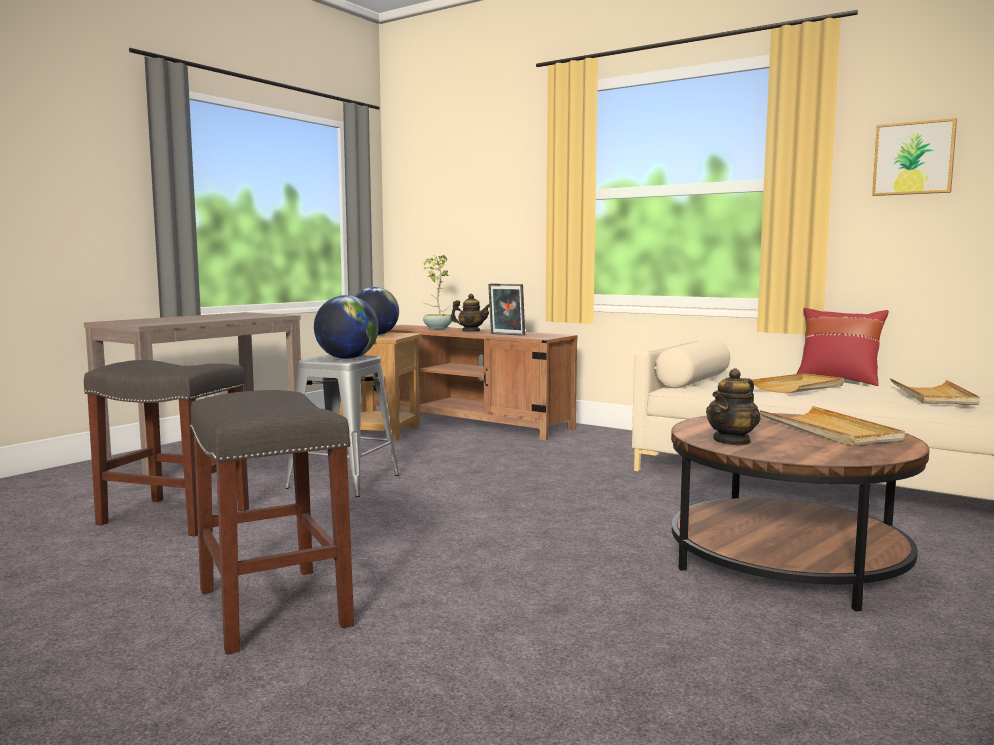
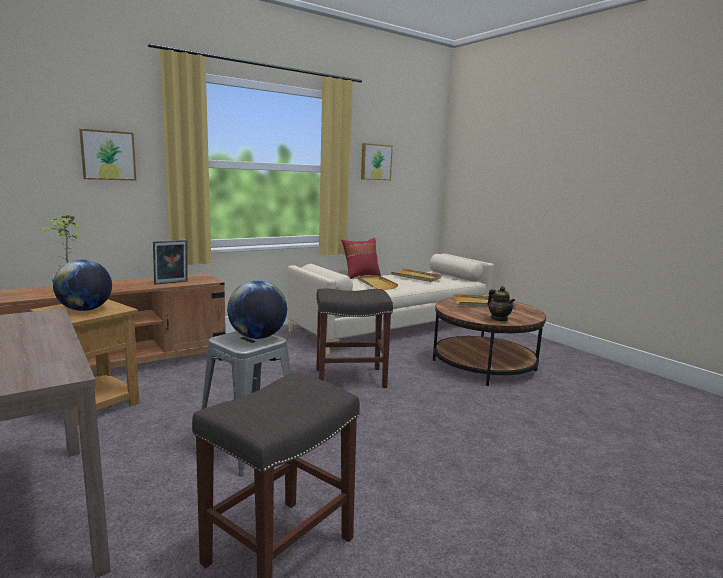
camera: 70 degrees left, 5 degrees up
grey stool [190,390,354,654] -> grey stool moved to [316,289,393,388]
teapot [450,294,490,332] -> none
none -> picture [79,129,136,181]

